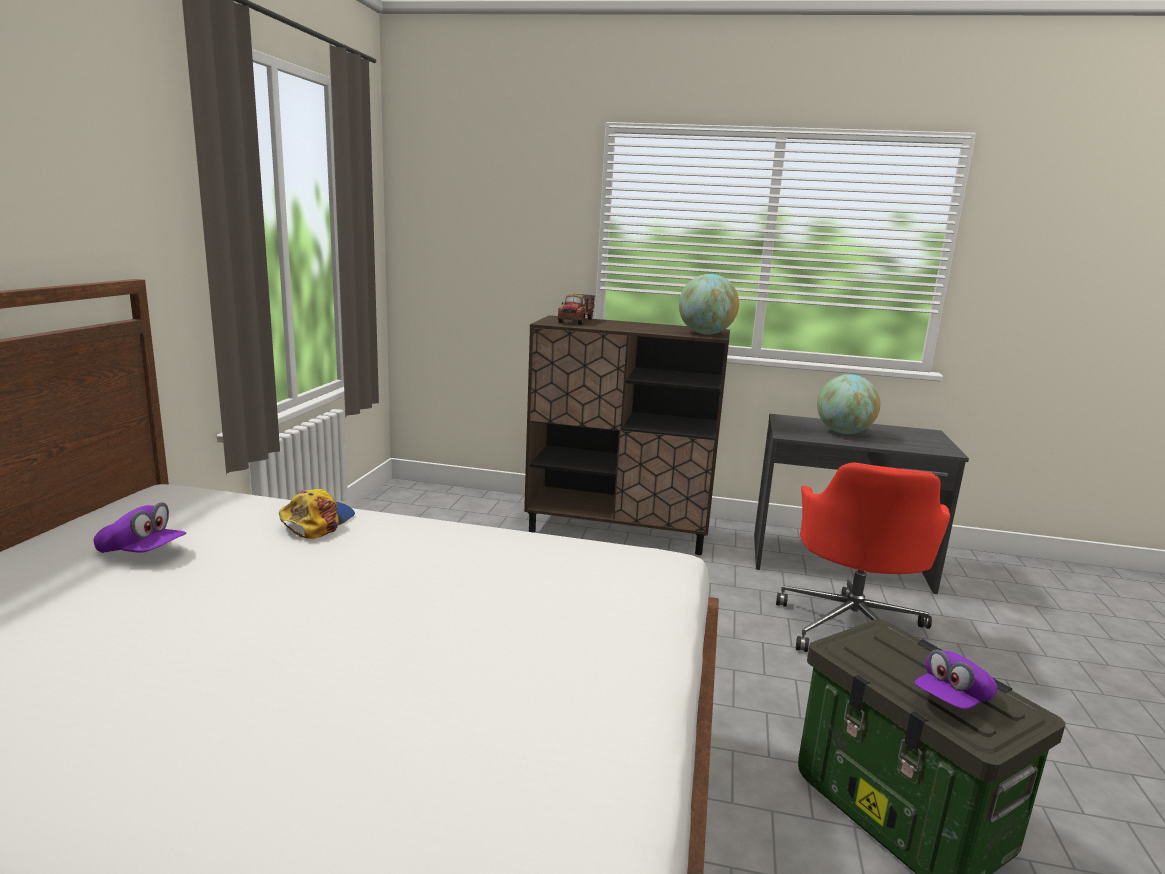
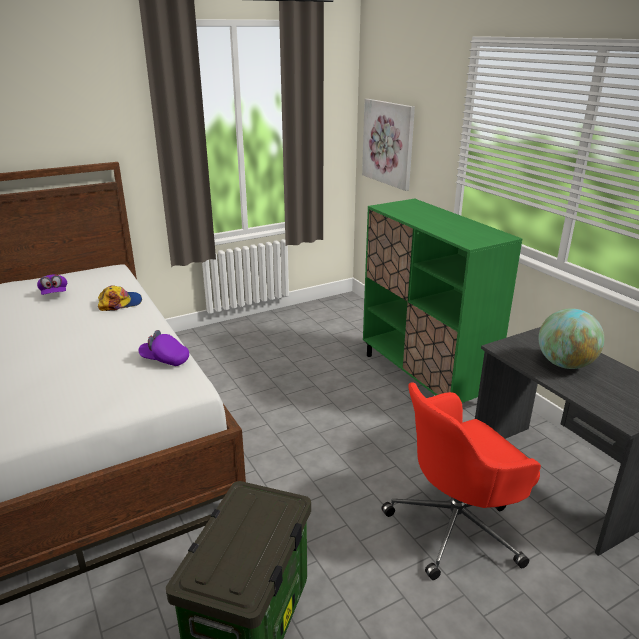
camera: 50 degrees right, 10 degrees up
brown cabinet [524,315,730,555] -> green cabinet [363,199,522,403]
toy truck [558,294,595,325] -> none
globe [679,274,739,335] -> none
purple cap [914,649,997,709] -> purple cap moved to [139,330,189,366]
none -> picture [362,99,415,191]

